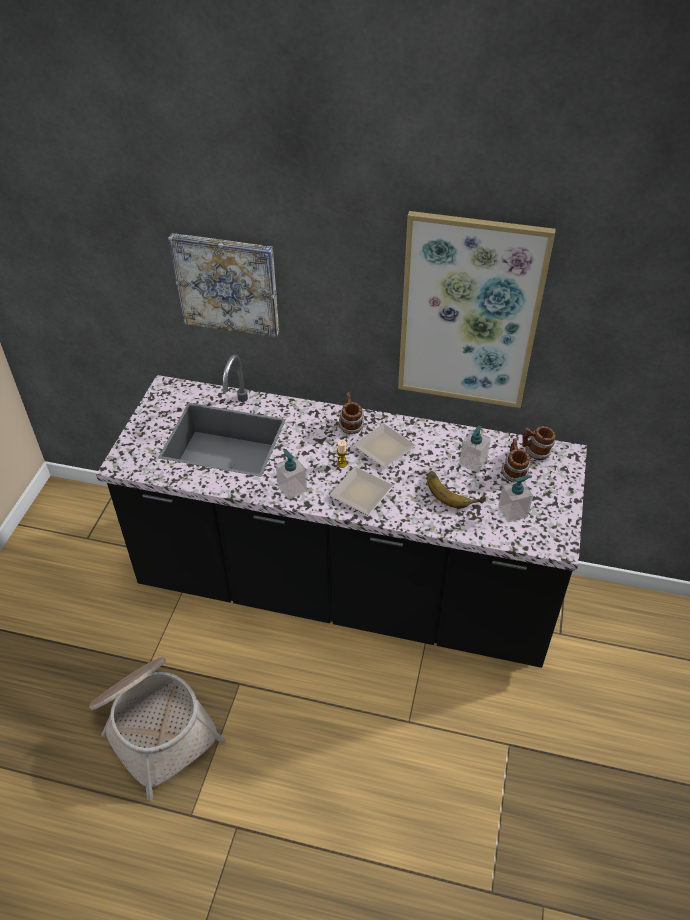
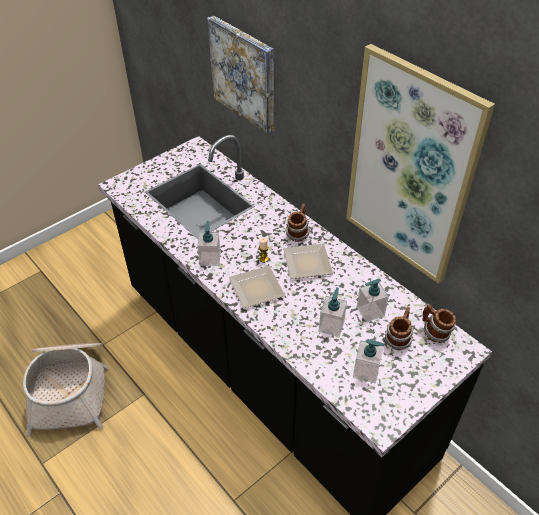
camera: 35 degrees right, 0 degrees up
banana [427,471,486,508] -> soap dispenser [319,287,347,337]

